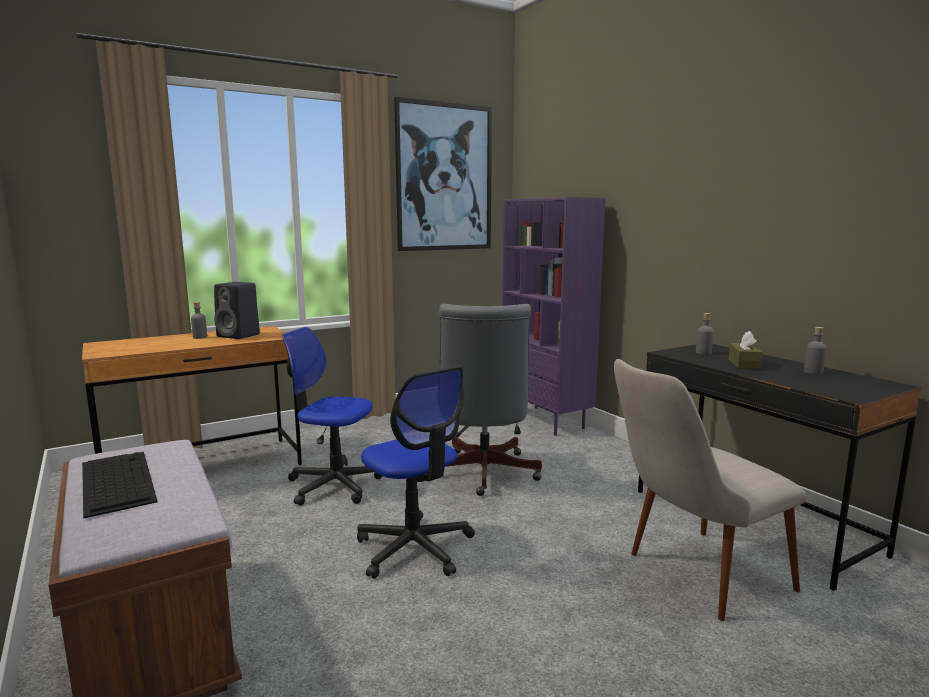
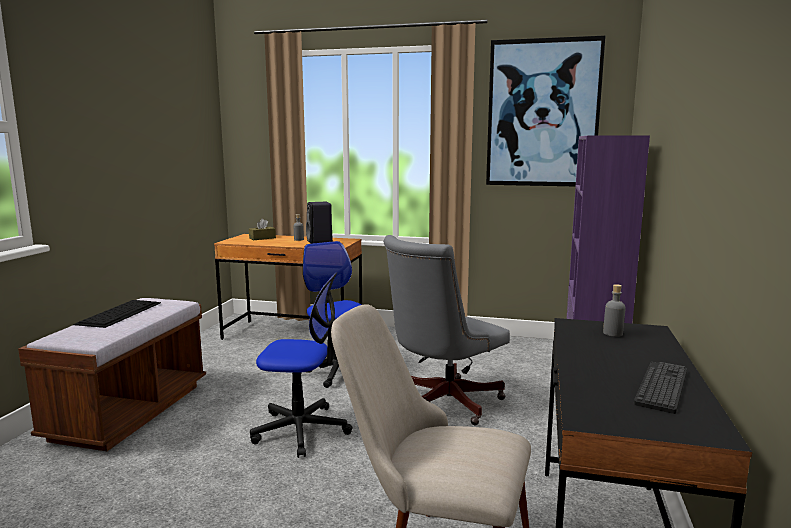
camera: 45 degrees right, 0 degrees up
office chair [357,366,475,579] -> office chair turned 90 degrees counterclockwise [250,273,353,458]
brown tissue box [729,331,763,369] -> brown tissue box moved to [249,219,276,240]
grey bottle [804,327,827,374] -> keyboard [634,362,687,414]

